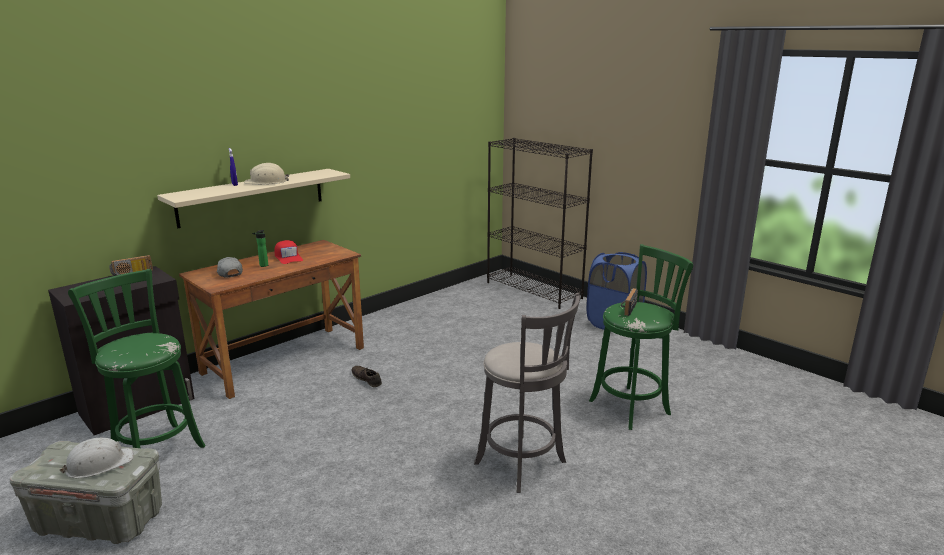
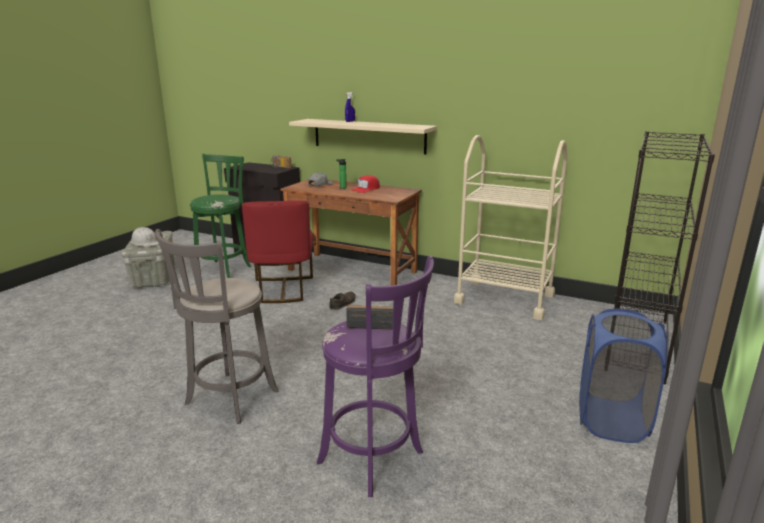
camera: 70 degrees right, 0 degrees up
beige hard hat [244,163,289,184] -> none
green stool [589,244,693,430] -> purple stool [317,256,434,497]
none -> red chair [242,200,313,303]
none -> beige cart [454,135,567,320]

